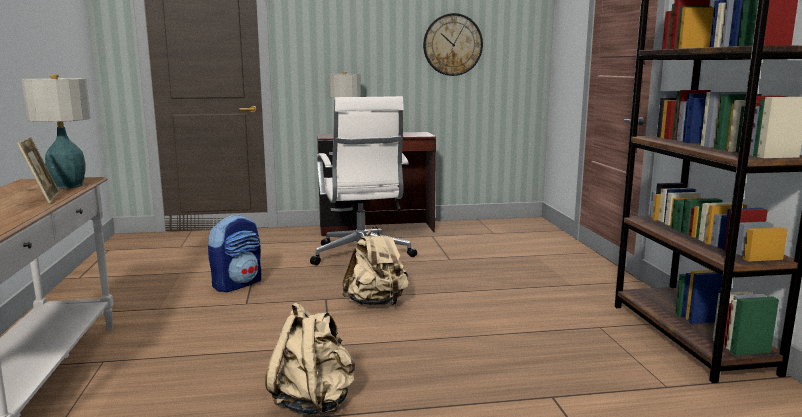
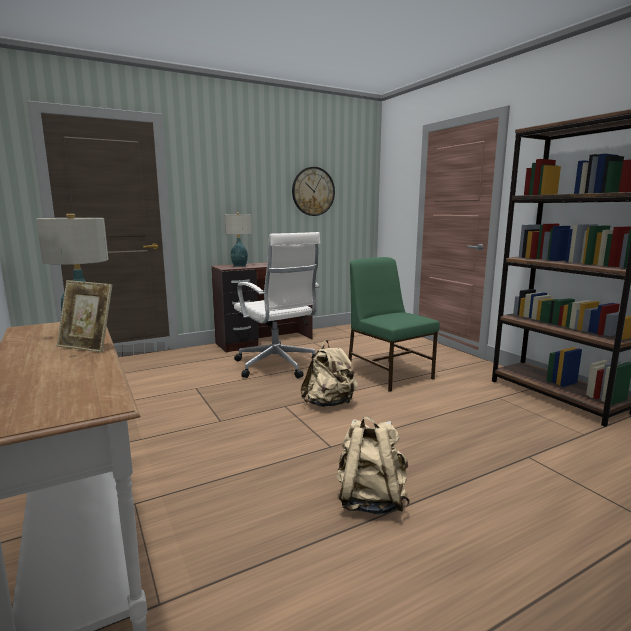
camera: 20 degrees left, 0 degrees up
picture frame [17,137,60,203] -> picture frame turned 150 degrees clockwise [57,280,112,353]
backpack [208,214,261,292] -> none
none -> green chair [349,257,440,392]

